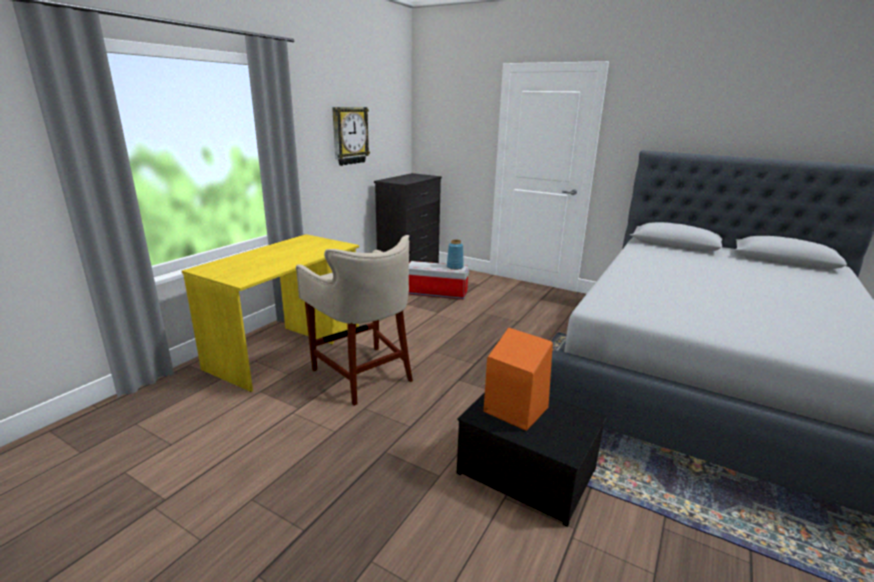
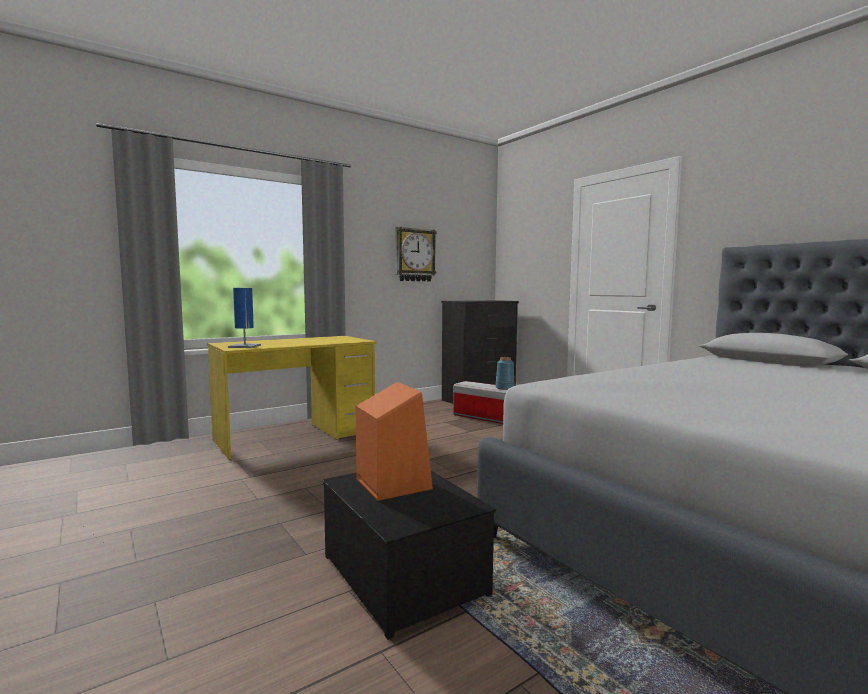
camera: 25 degrees right, 15 degrees down
beige stool [296,235,413,406] -> none
none -> blue table lamp [228,288,261,348]

